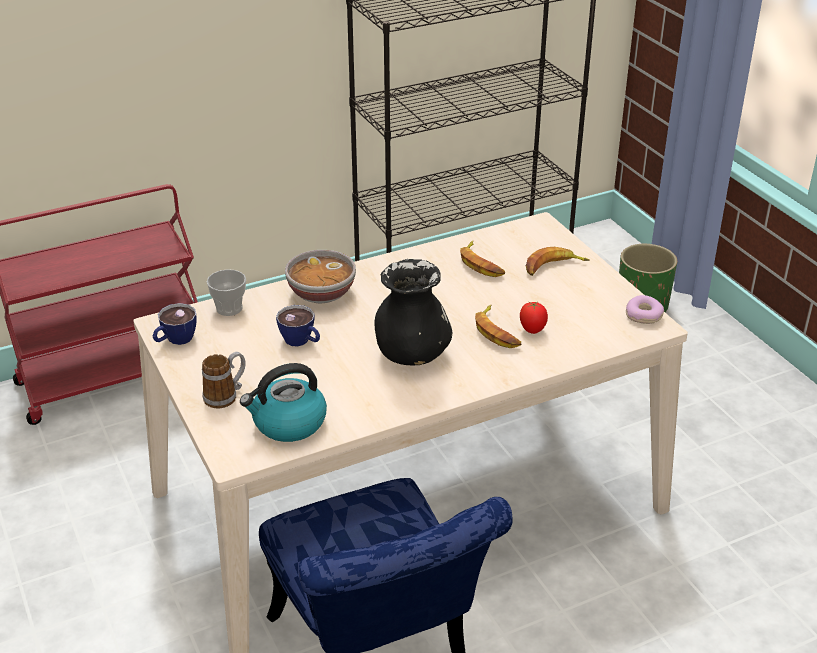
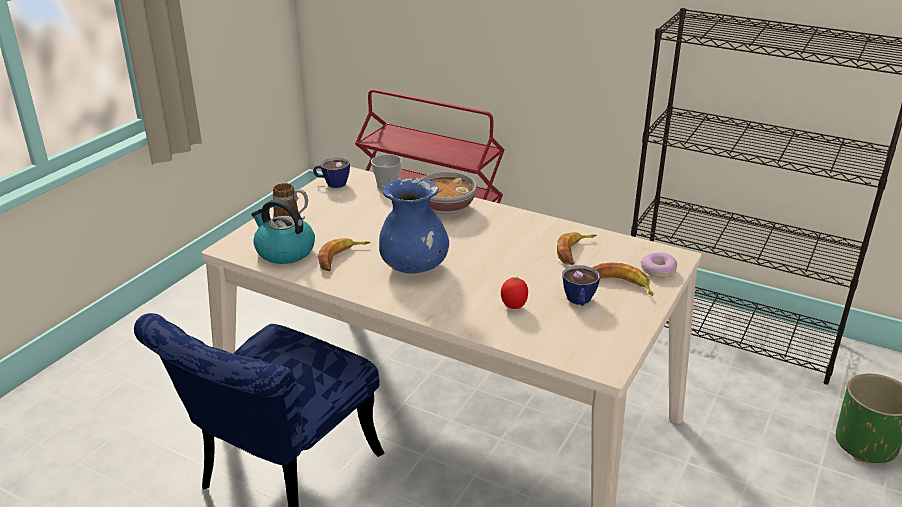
camera: 55 degrees right, 5 degrees down
cup [276,305,320,346] -> cup moved to [562,265,600,306]
black vase [375,259,452,365] -> blue vase [379,178,449,274]
banana [475,305,521,348] -> banana moved to [318,238,371,271]
donut [626,295,664,324] -> donut moved to [641,252,677,278]

